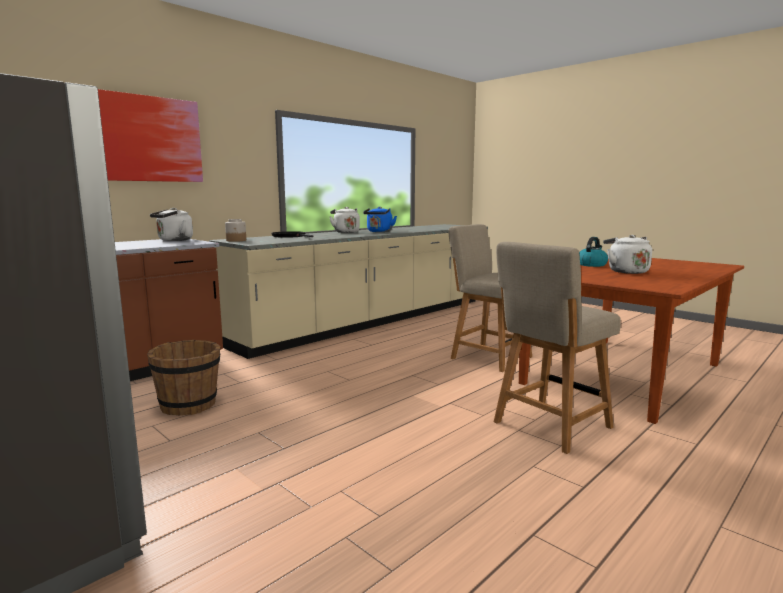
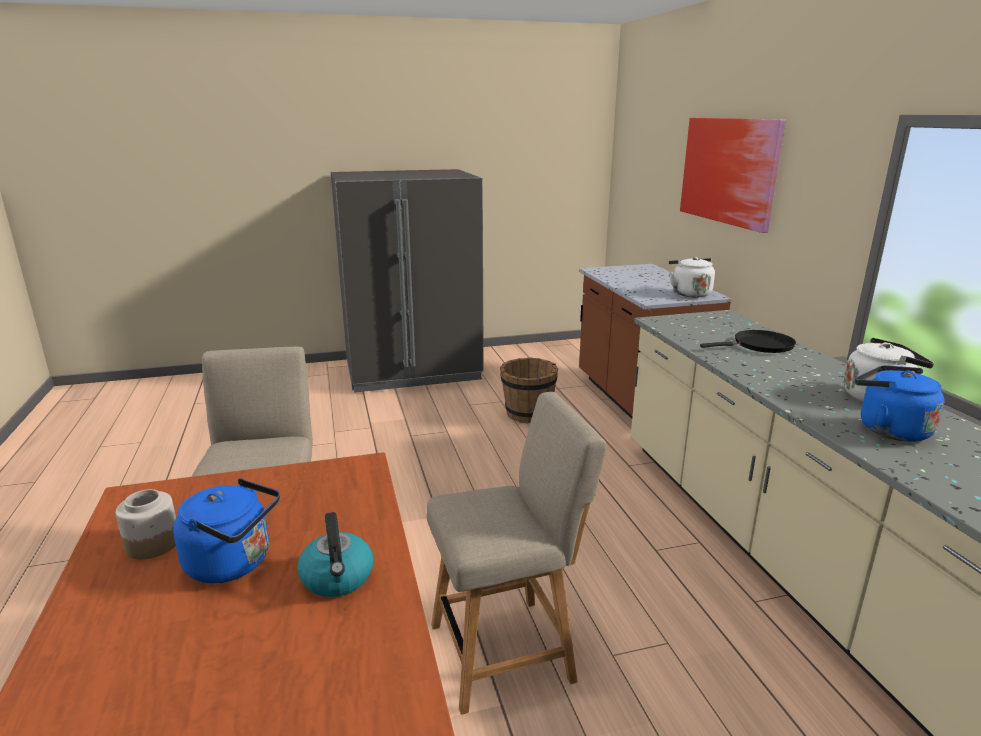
camera: 120 degrees right, 10 degrees up
jar [225,219,246,242] -> jar moved to [116,489,176,560]
white kettle [603,235,652,274] -> blue kettle [173,478,280,583]

